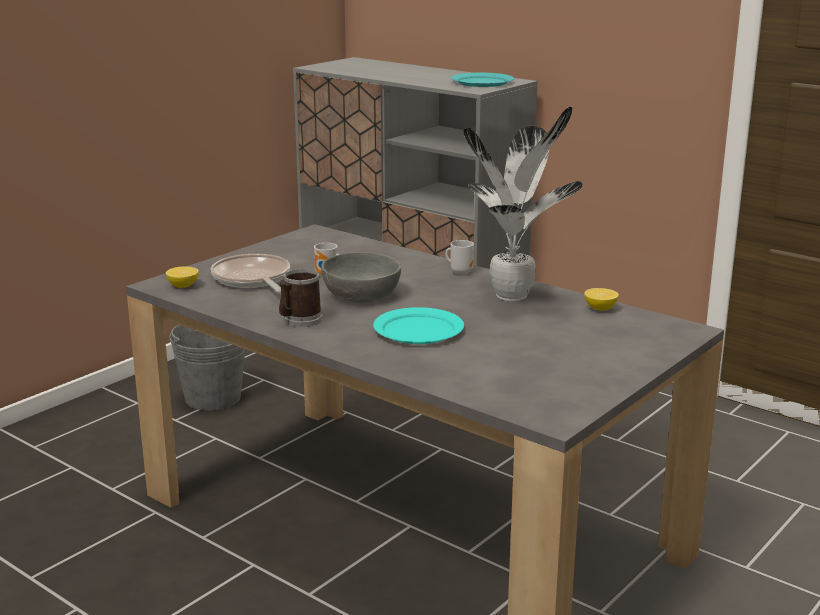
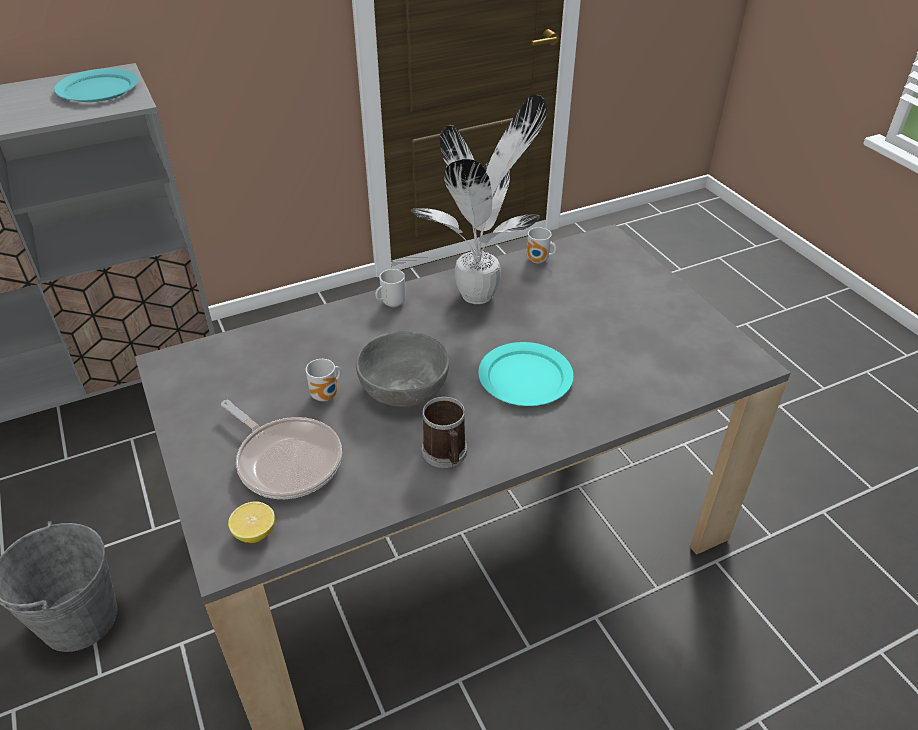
camera: 65 degrees left, 20 degrees up
frying pan [211,254,290,293] -> frying pan turned 135 degrees counterclockwise [221,400,342,499]
lemon [584,288,619,311] -> mug [527,227,557,263]

